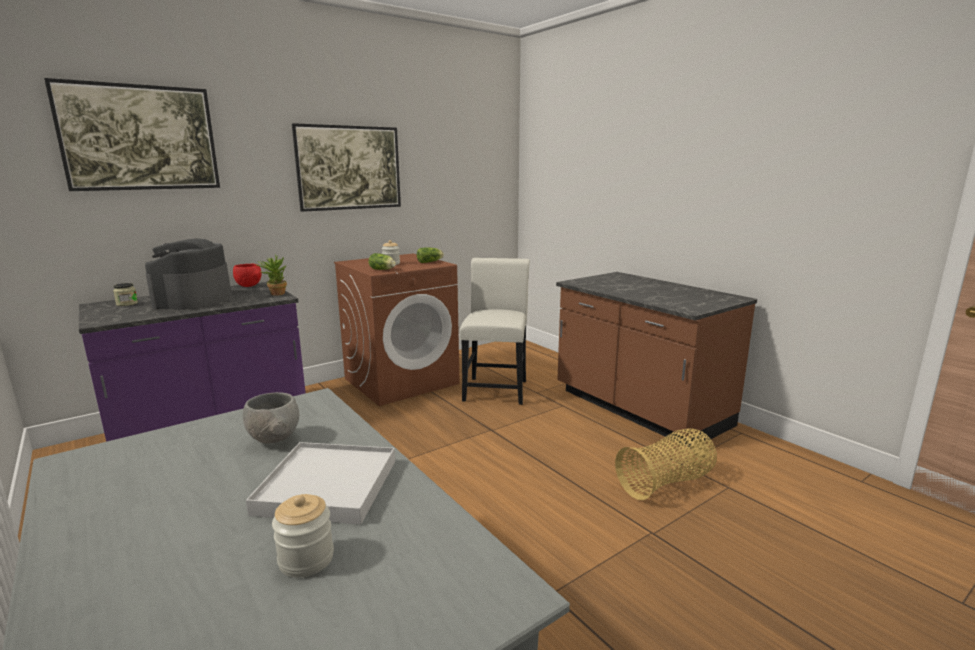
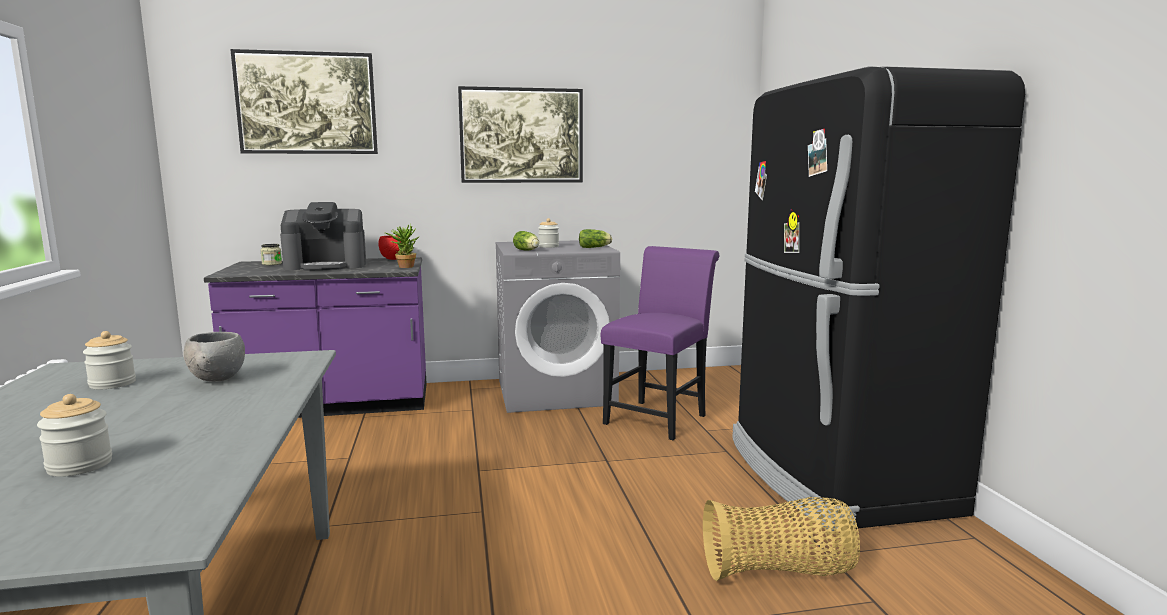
camera: 25 degrees right, 5 degrees down
coffee machine [145,238,232,310] -> coffee machine turned 135 degrees counterclockwise [280,202,366,271]
white tray [246,442,395,525] -> none
brown washing machine [334,253,460,406] -> grey washing machine [495,240,620,413]
white chair [459,258,530,405] -> purple chair [601,246,720,440]
brown counter [556,272,757,449] -> black fridge [732,66,1025,531]
none -> jar [83,331,136,389]

